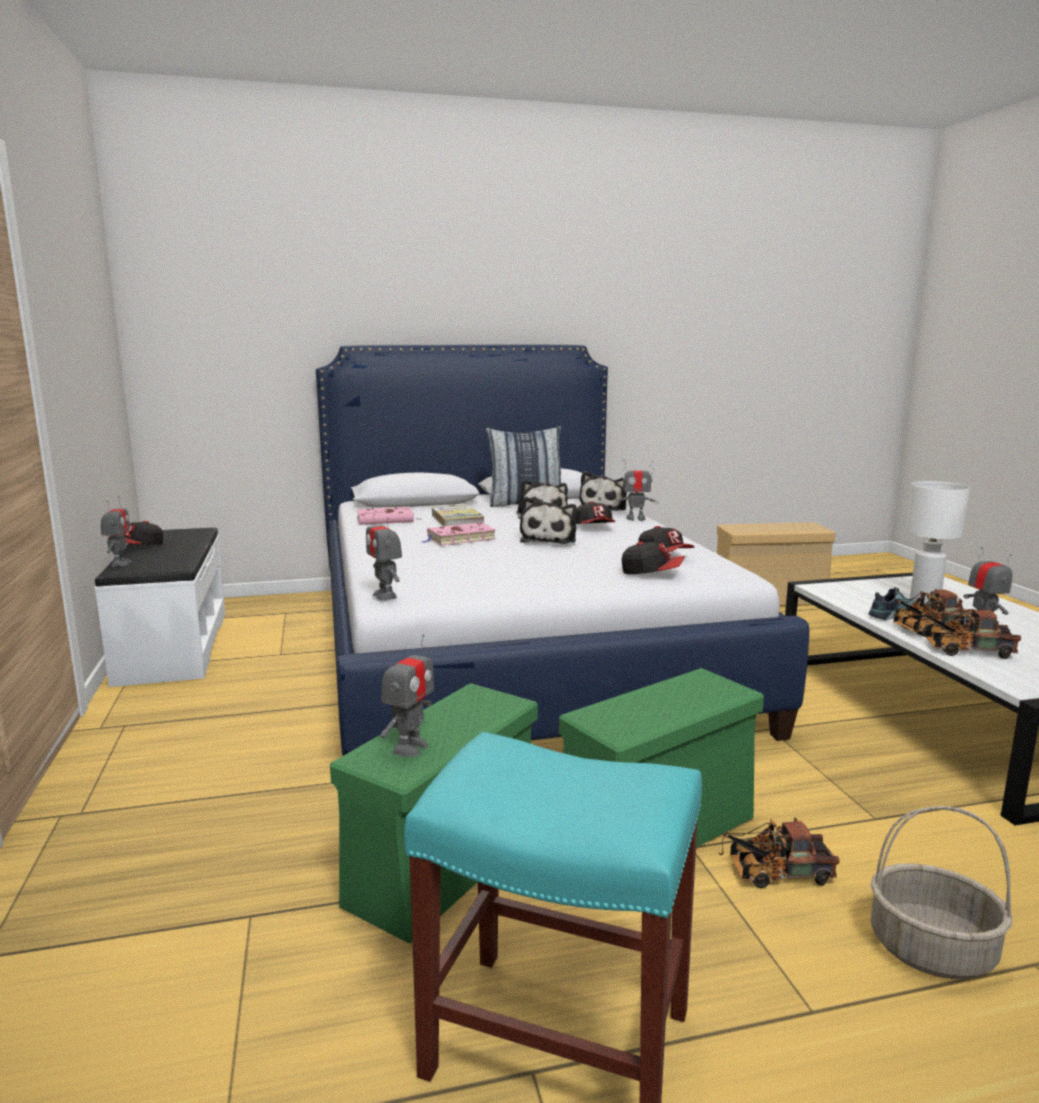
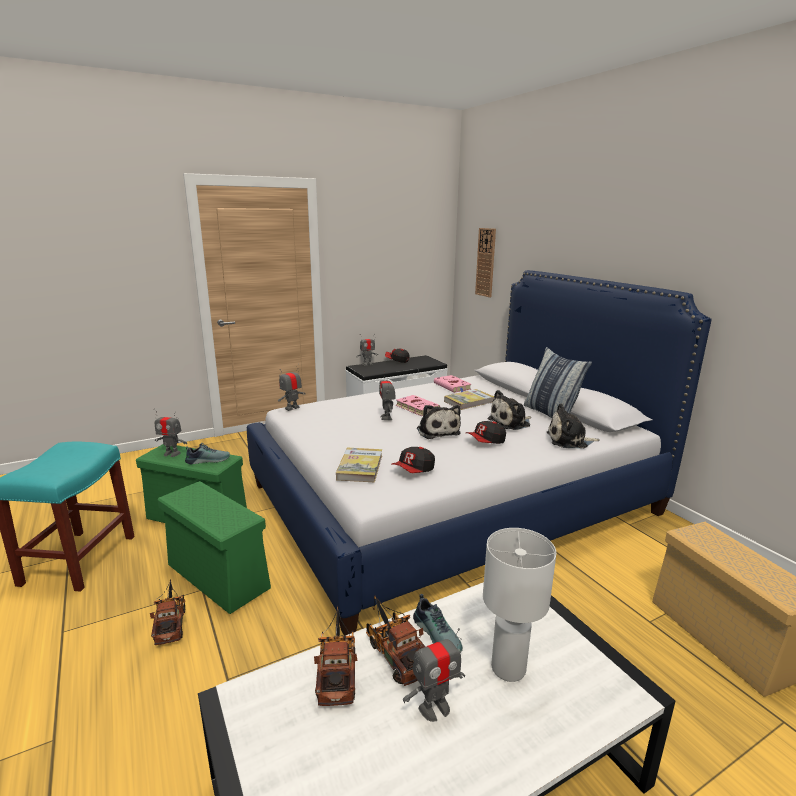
camera: 75 degrees right, 5 degrees up
plush toy [520,497,577,544] -> plush toy turned 105 degrees counterclockwise [417,405,461,439]
toy robot [615,459,659,521] -> toy robot moved to [379,370,396,420]
cap [622,542,685,574] -> book [336,448,382,482]
basket [871,806,1012,979] -> none
none -> shoe [185,443,230,465]
none -> wall clock [475,228,496,297]

